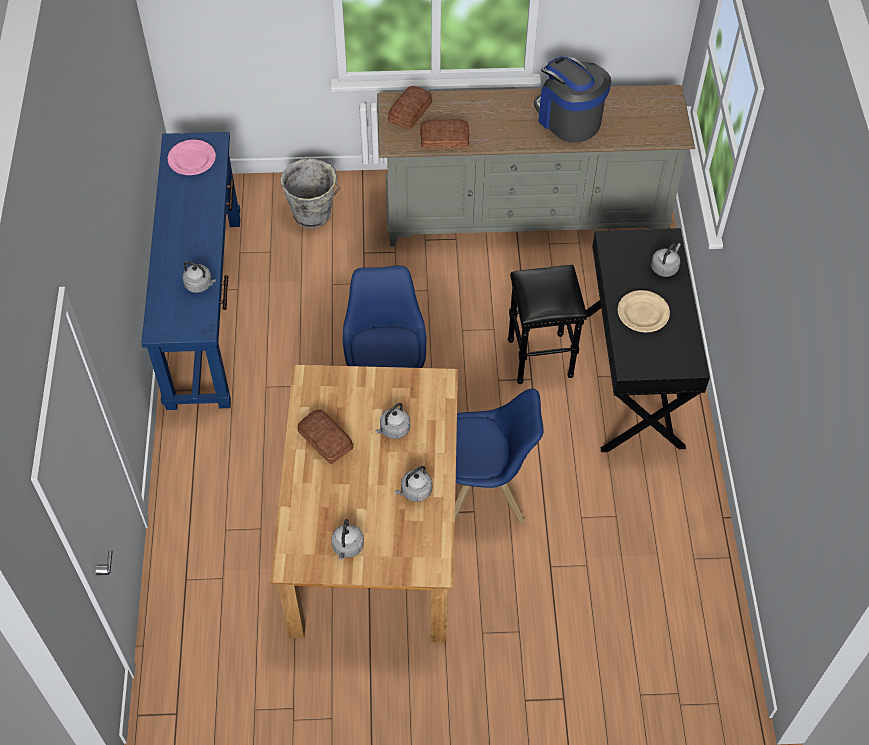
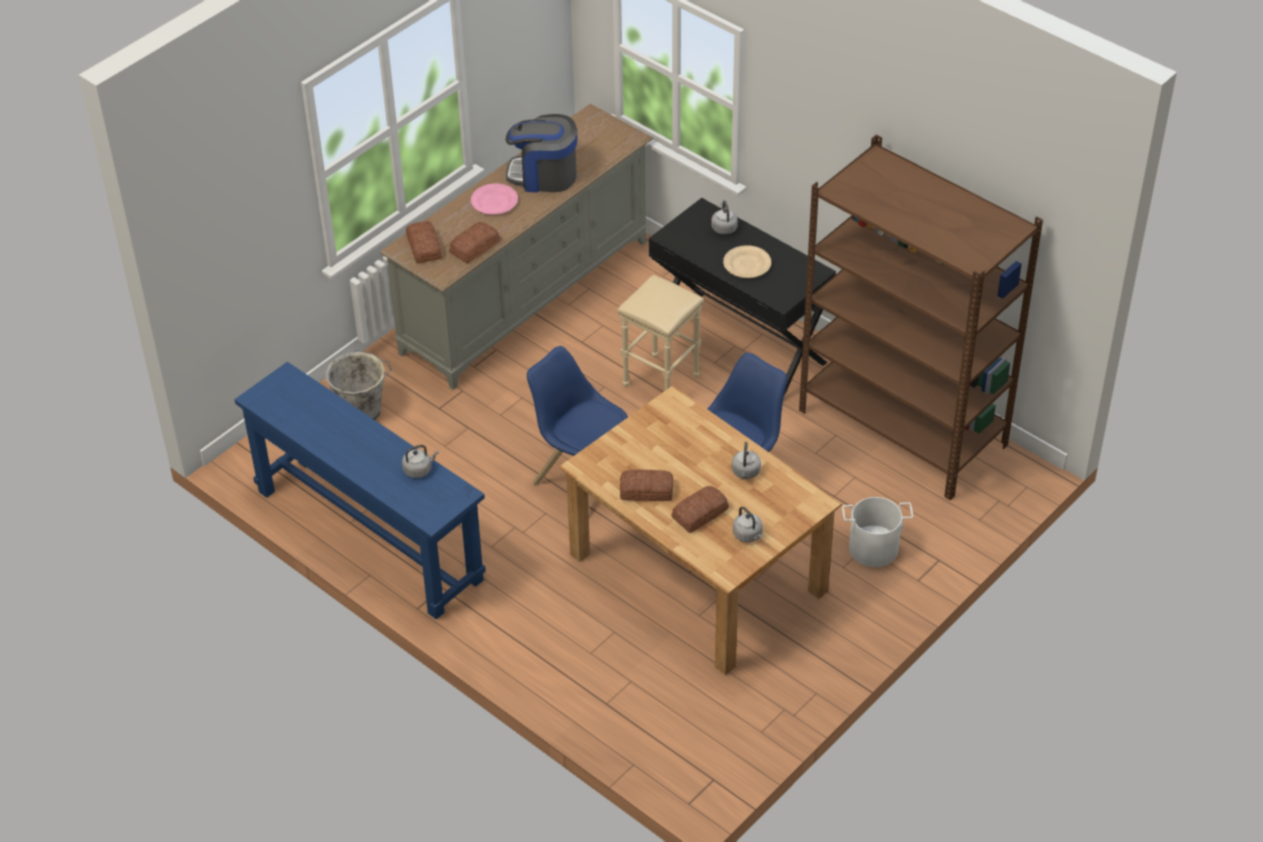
camera: 45 degrees left, 10 degrees down
pink plate [168,140,216,175] -> pink plate moved to [471,184,518,215]
grey kettle [375,403,410,439] -> none
black stool [508,265,587,384] -> beige stool [618,275,704,391]
none -> bread [671,486,729,533]
none -> brown bookcase [799,135,1043,500]
none -> white bucket [842,497,913,567]

